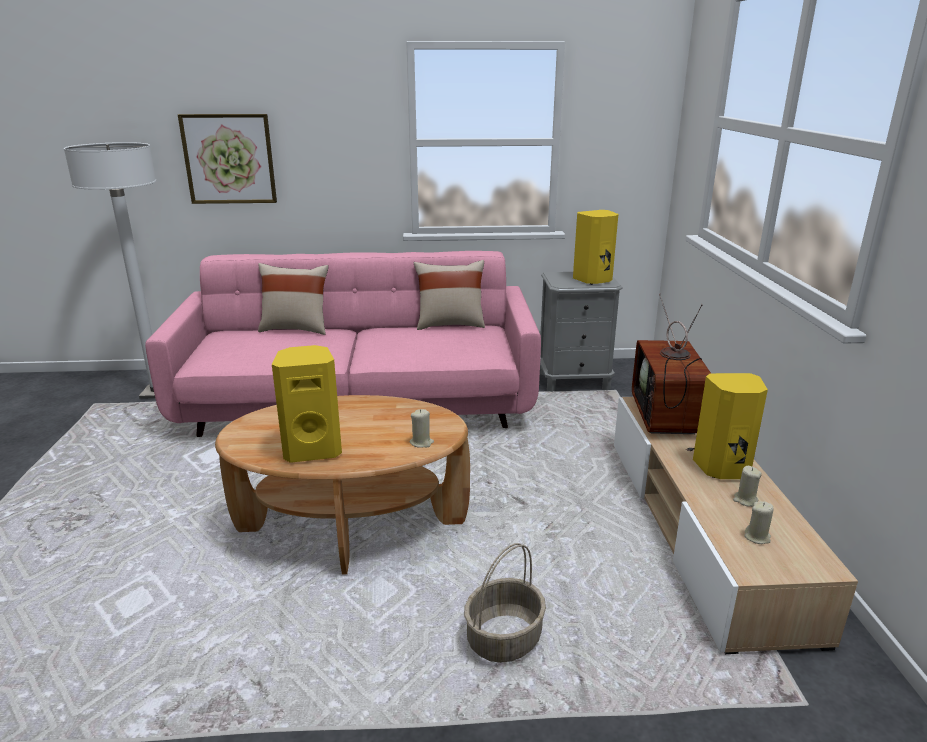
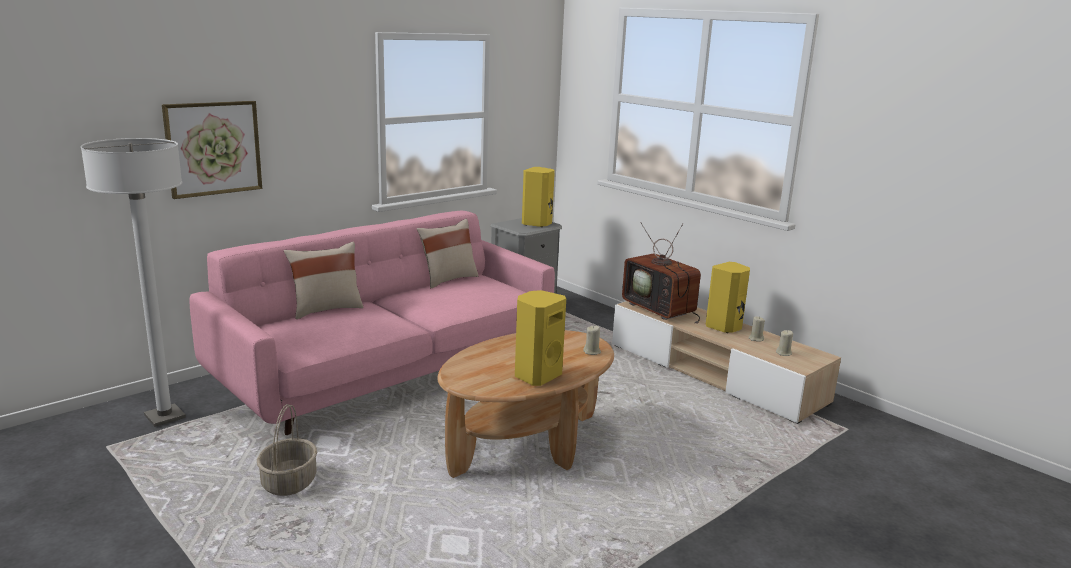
camera: 40 degrees left, 5 degrees down
basket [464,543,546,663] -> basket moved to [257,404,317,496]

